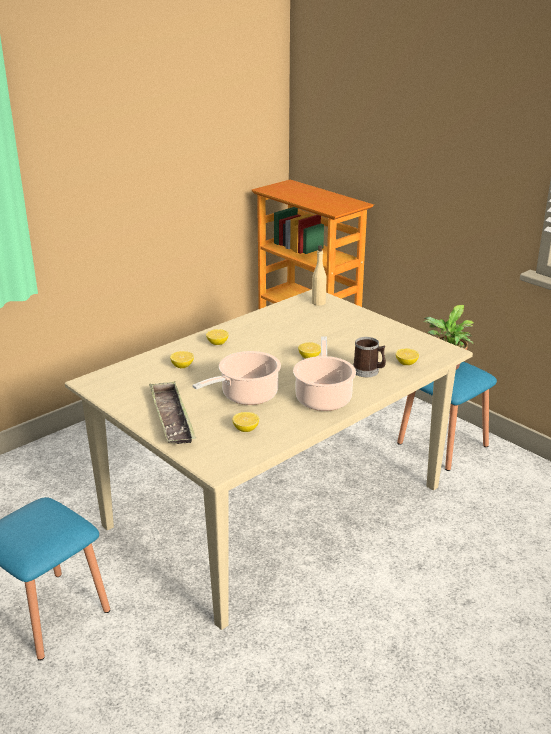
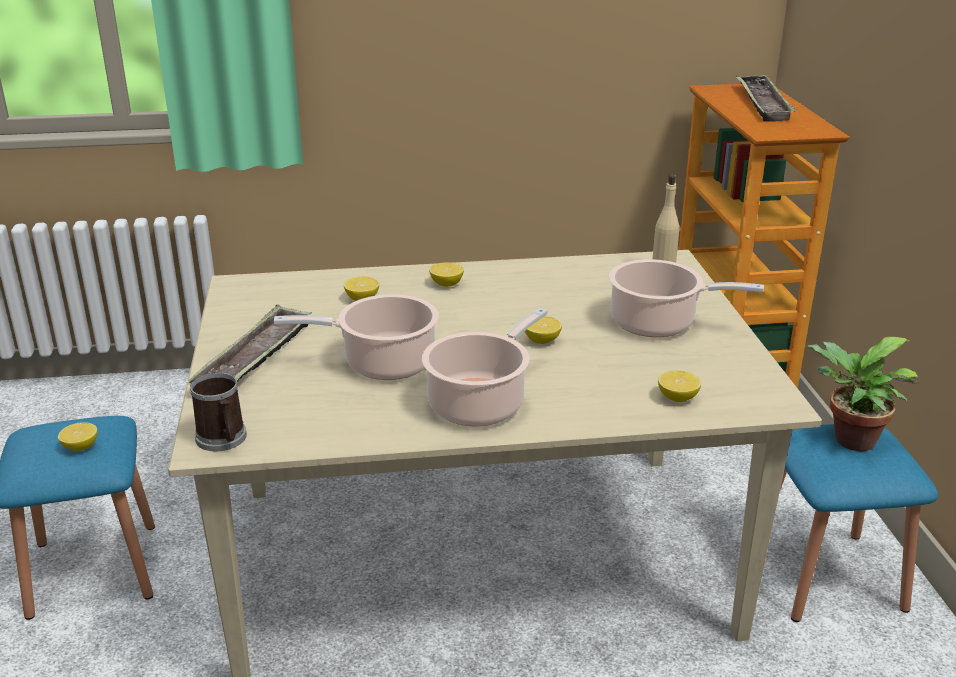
camera: 35 degrees right, 0 degrees up
lemon [232,412,259,432] -> lemon moved to [58,422,97,451]
mug [353,337,386,377] -> mug moved to [190,373,247,451]
none -> cooking pot [609,259,764,337]
none -> tray [736,75,797,122]

